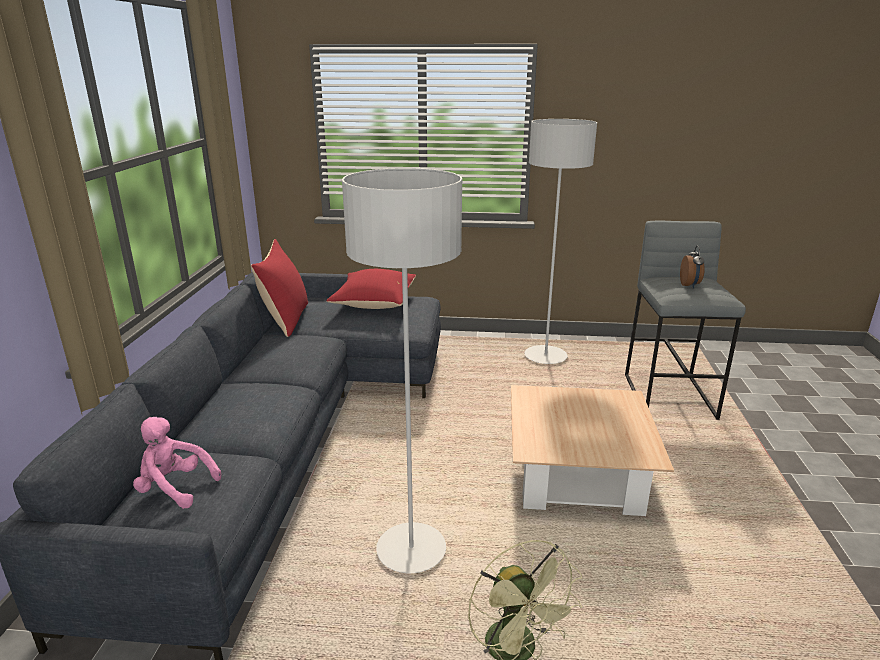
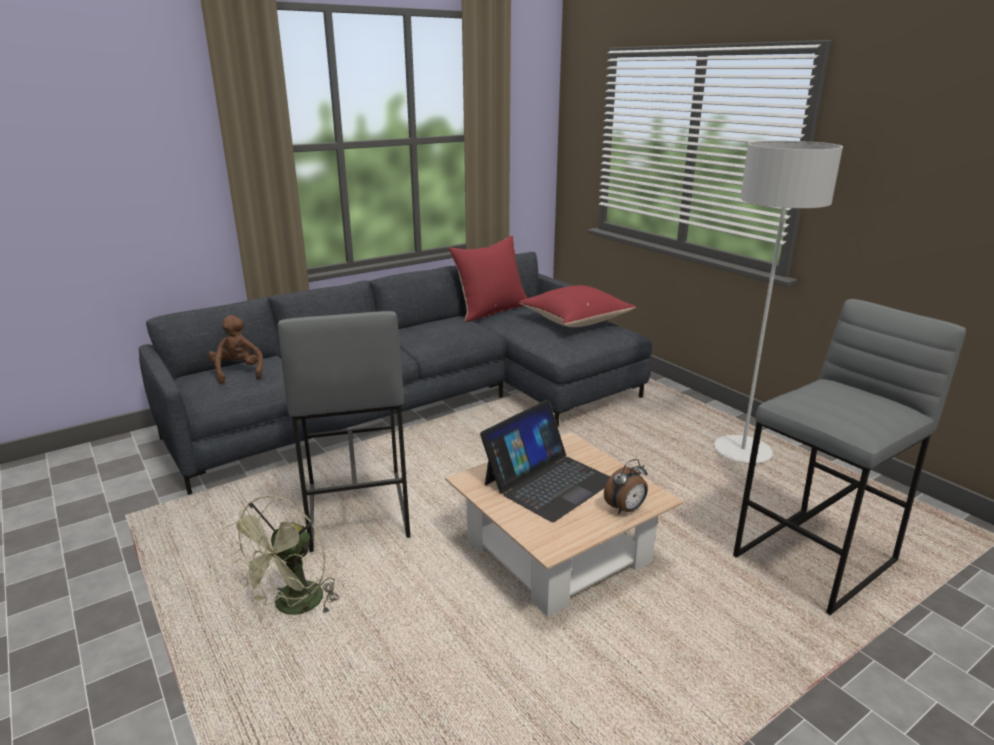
camera: 50 degrees right, 0 degrees up
pink plush toy [133,417,221,509] -> brown plush toy [208,315,263,384]
grey floor lamp [342,168,462,573] -> grey stool [278,311,410,552]
alarm clock [680,245,705,288] -> alarm clock moved to [604,459,648,514]
none -> laptop [480,400,610,522]

